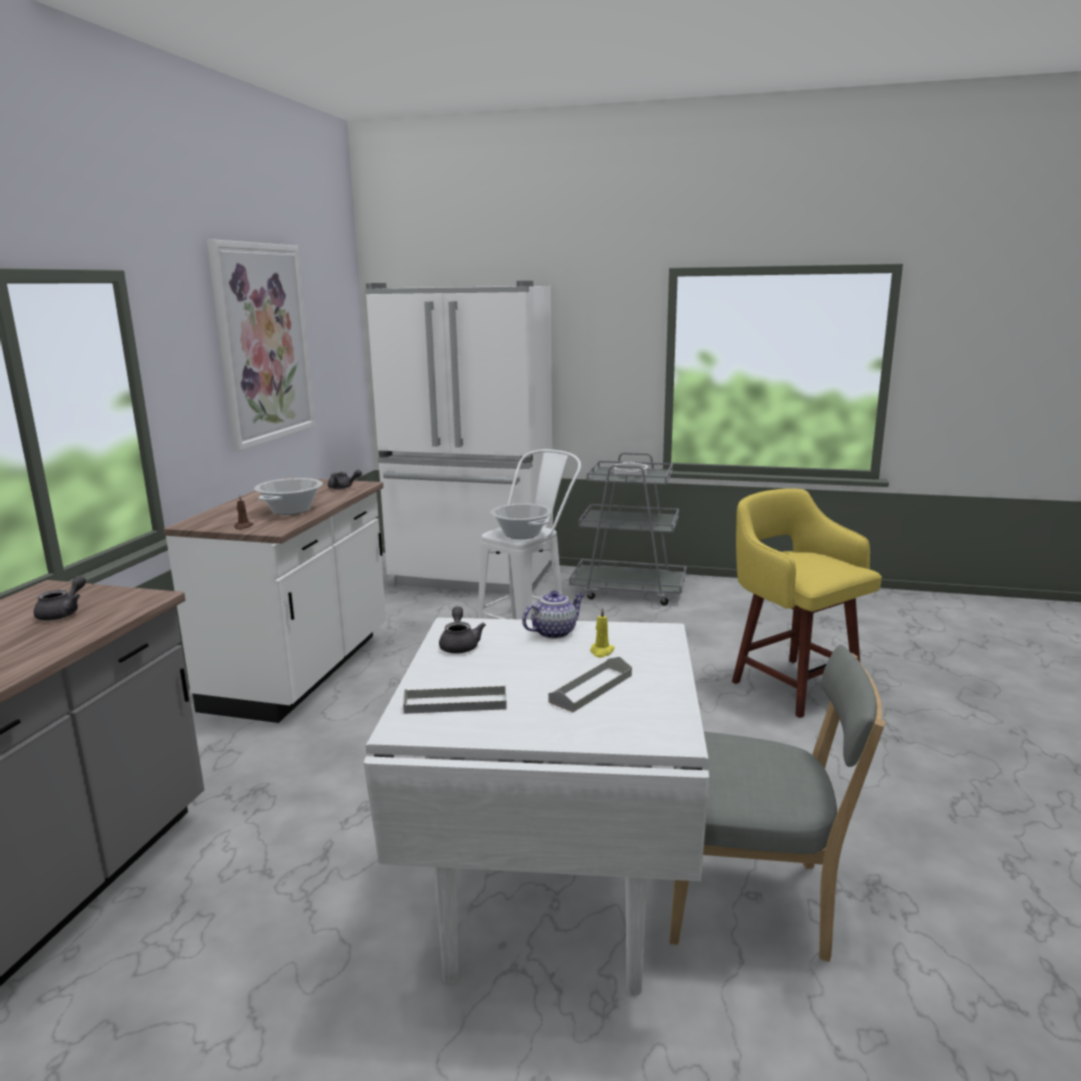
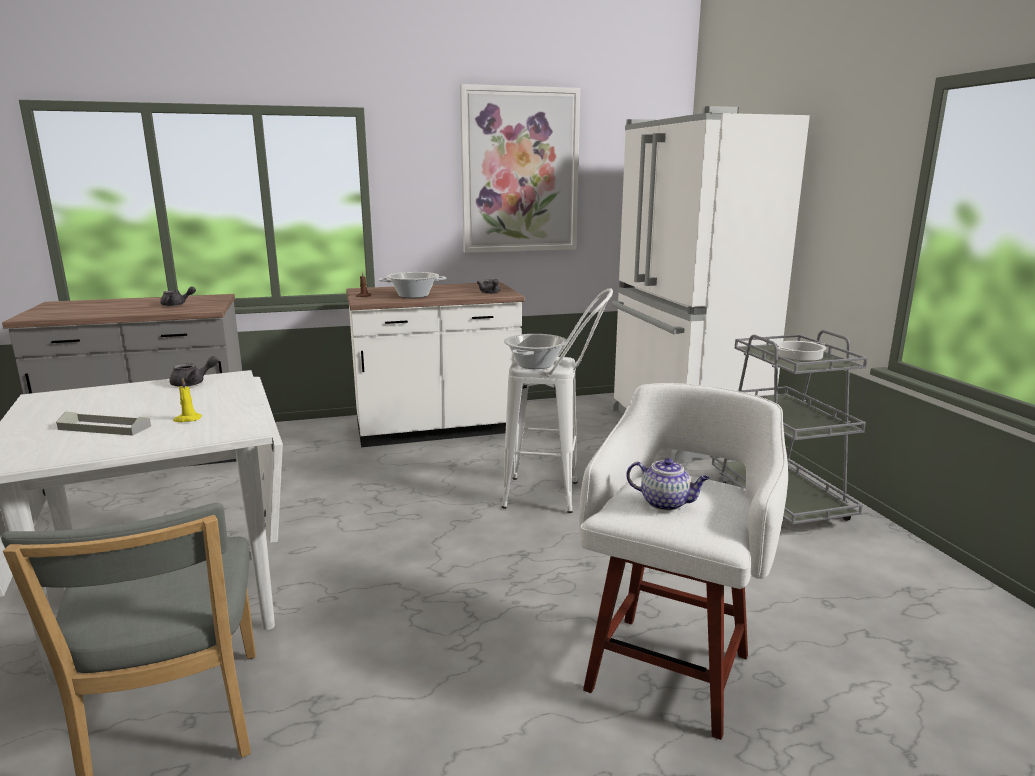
camera: 60 degrees right, 0 degrees up
grey tray [403,685,507,714] -> none
teapot [522,591,584,639] -> teapot moved to [626,458,710,511]
yellow stool [732,488,882,718] -> white stool [579,383,788,740]

